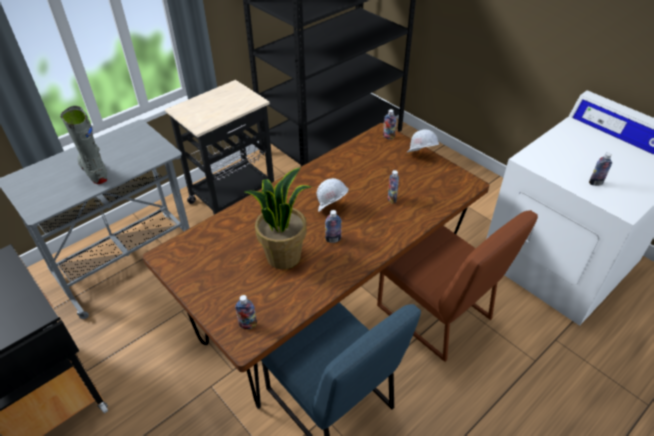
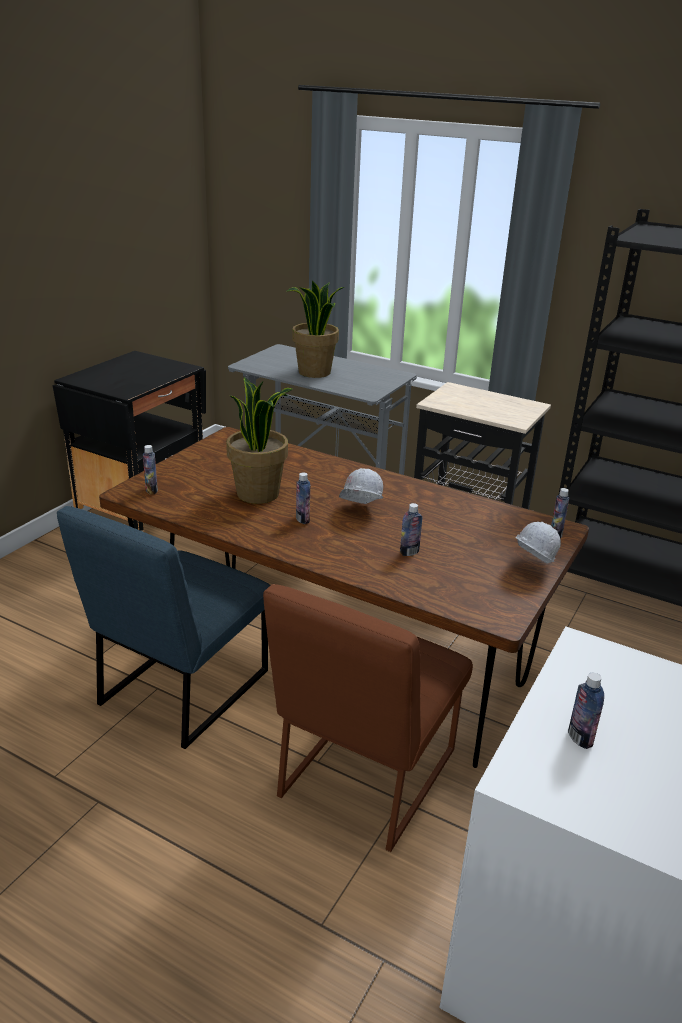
camera: 70 degrees right, 15 degrees down
grey boot [60,106,107,184] -> potted plant [287,280,344,378]

